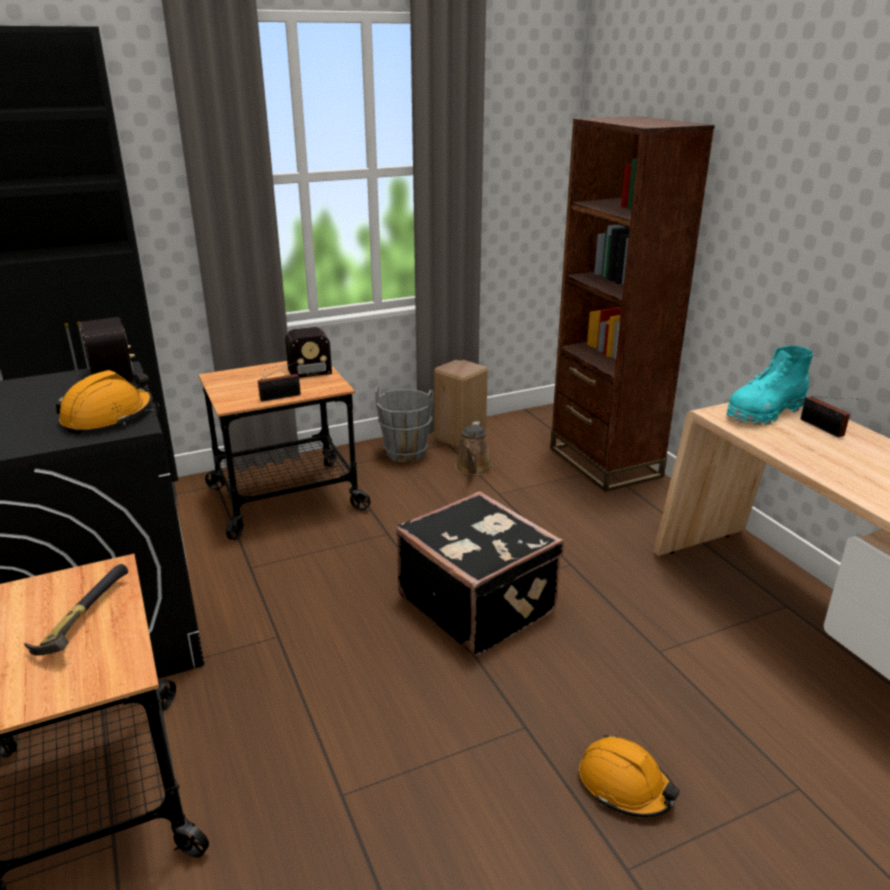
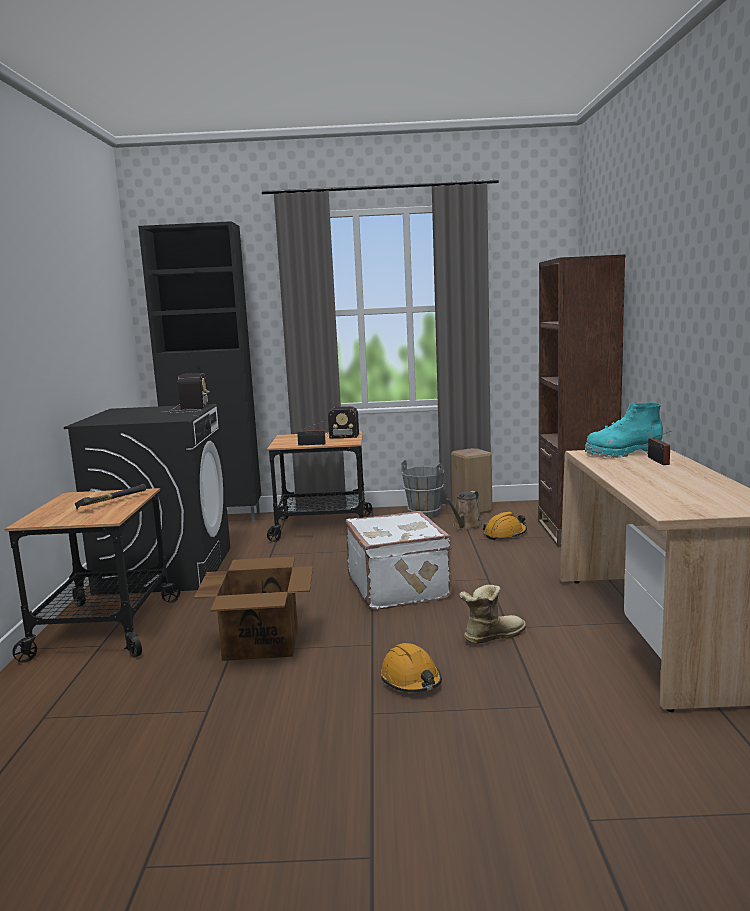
camera: 25 degrees right, 15 degrees down
orange hard hat [56,370,153,434] -> orange hard hat moved to [483,512,527,540]
black suitcase [396,491,564,656] -> white suitcase [345,511,452,609]
none -> cardboard box [194,556,313,661]
none -> boot [459,585,526,644]

